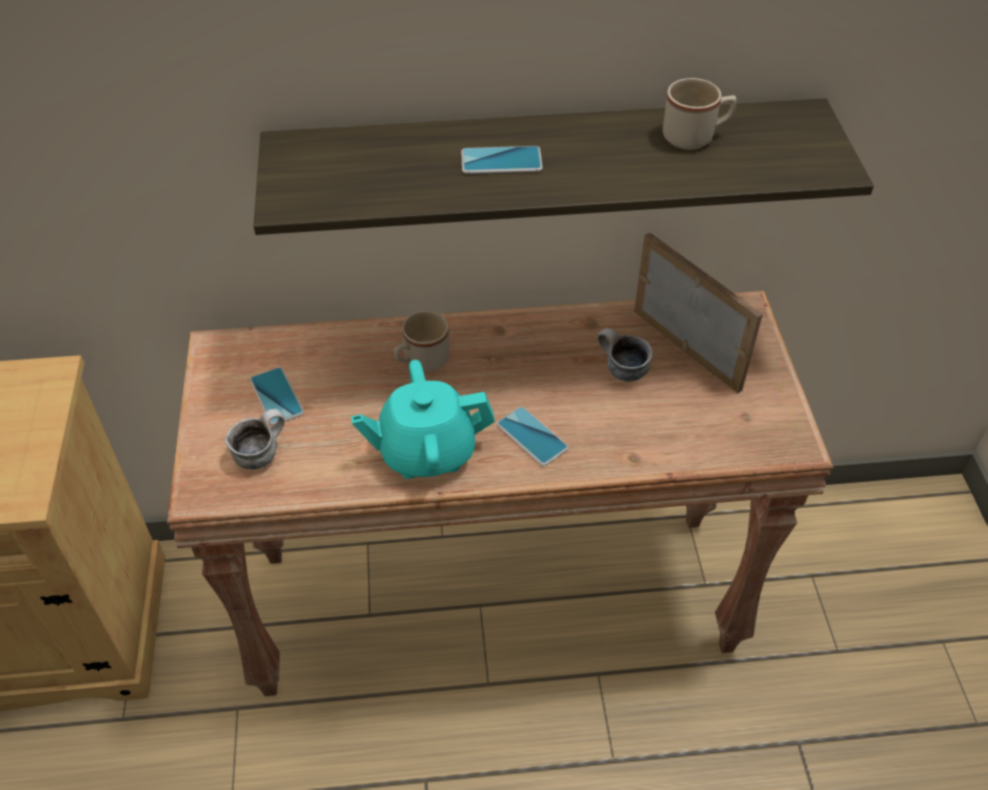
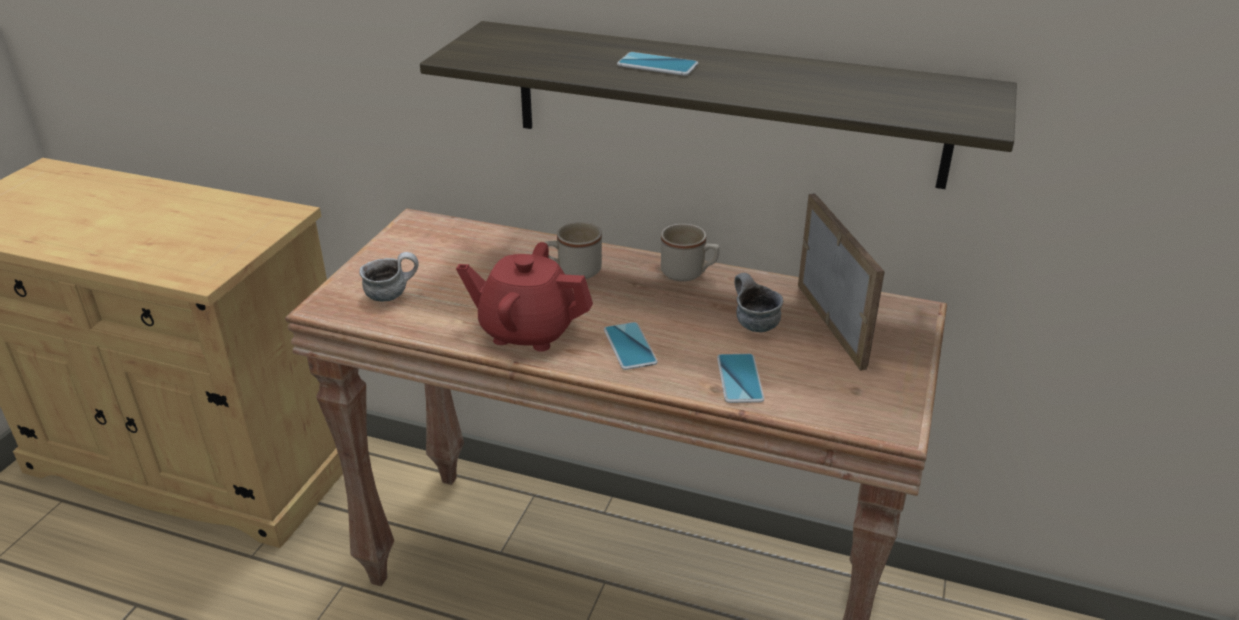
camera: 25 degrees right, 15 degrees down
phone [250,367,304,425] -> phone moved to [717,354,764,403]
turquoise teapot [351,360,495,479] -> red teapot [456,242,593,351]
beige mug [663,78,737,150] -> beige mug moved to [661,224,720,282]

